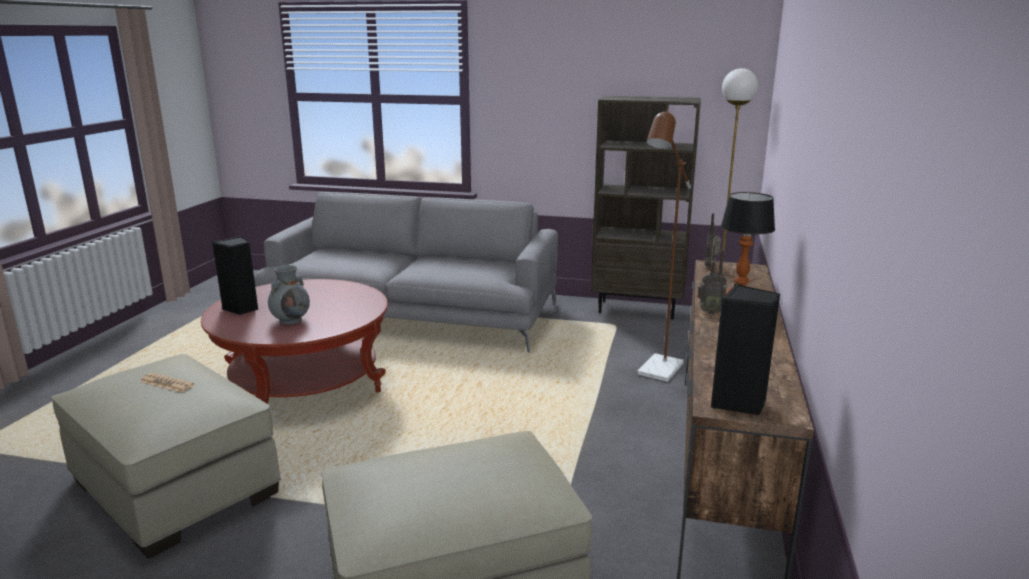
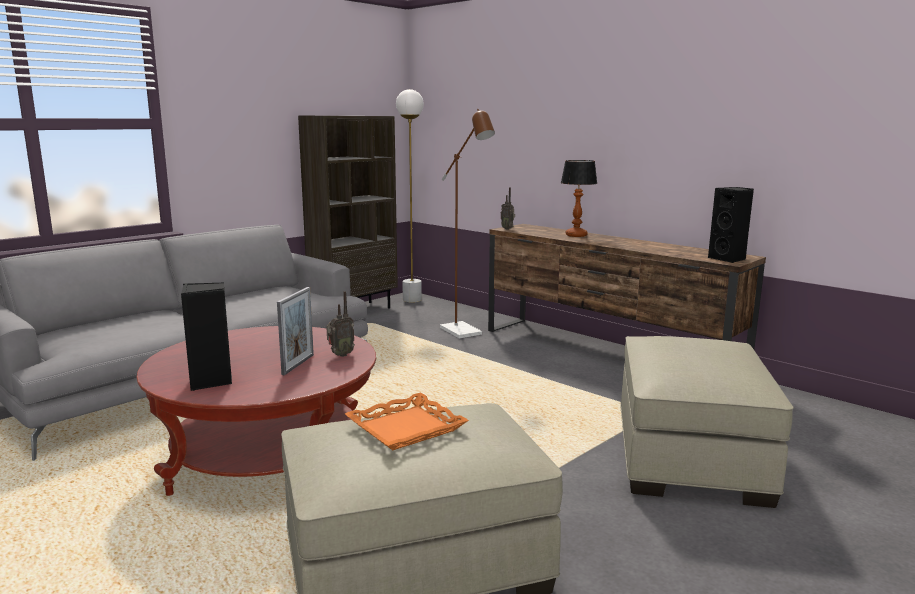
camera: 60 degrees left, 5 degrees down
newspaper [140,373,194,393] -> orange tray [345,392,469,450]
grey vase [268,265,310,325] -> picture frame [277,287,314,375]
radio [697,250,727,314] -> radio moved to [326,291,355,357]

